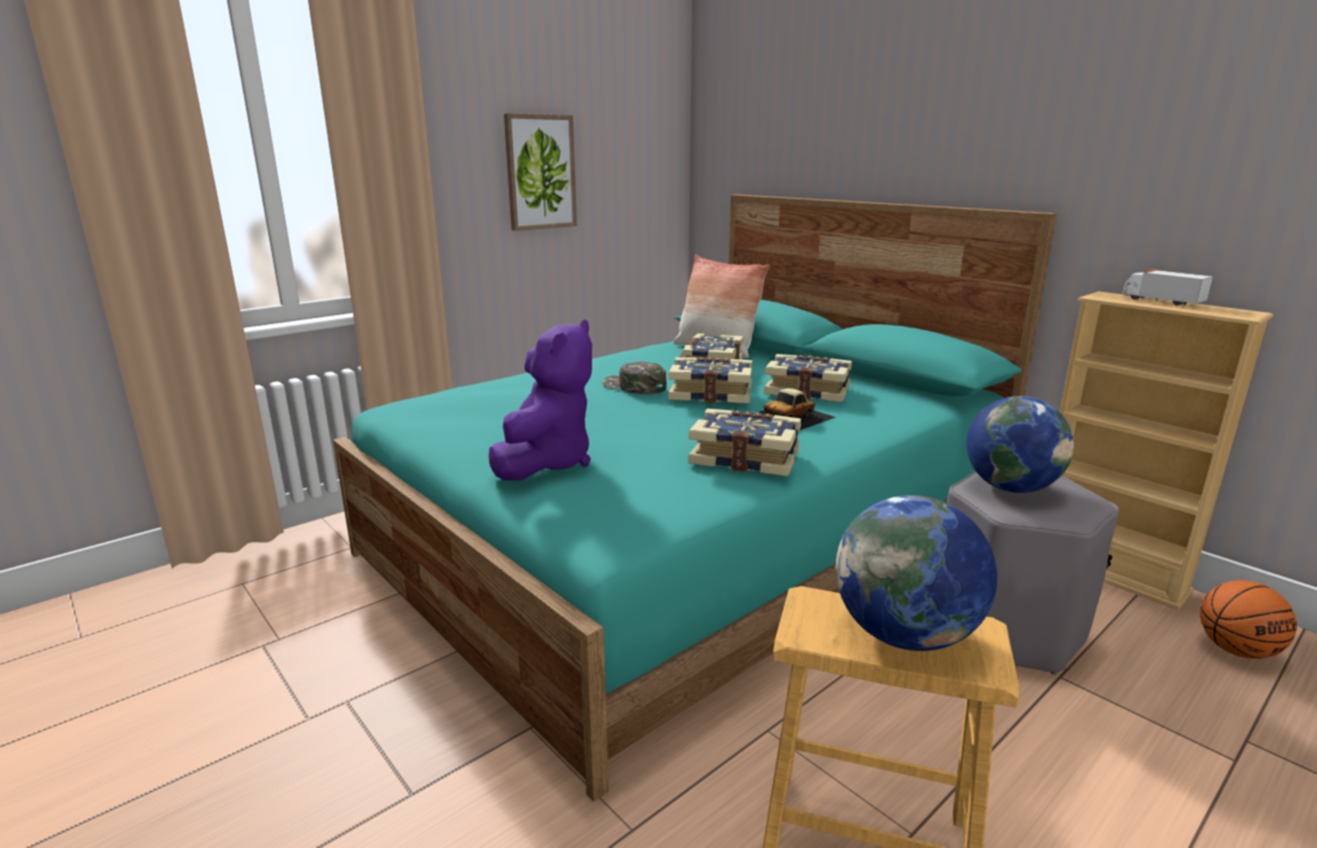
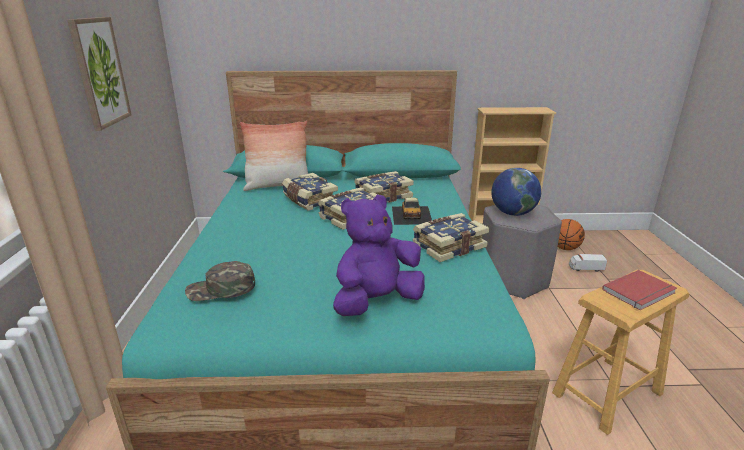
camera: 50 degrees left, 5 degrees up
purple plush toy [488,320,592,480] -> purple plush toy turned 90 degrees counterclockwise [333,195,425,316]
green cap [602,361,667,394] -> green cap moved to [185,261,255,301]
globe [836,495,997,651] -> red book [602,270,677,310]
toy truck [1122,269,1213,306] -> toy truck moved to [569,254,607,272]

